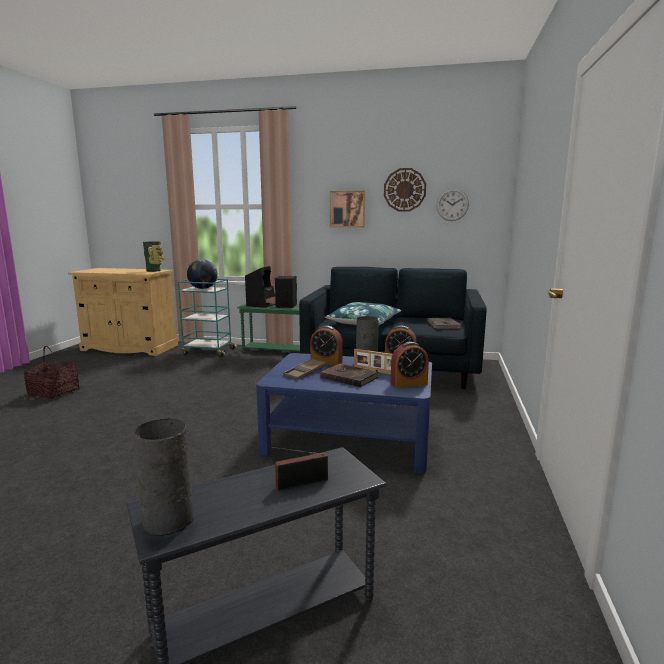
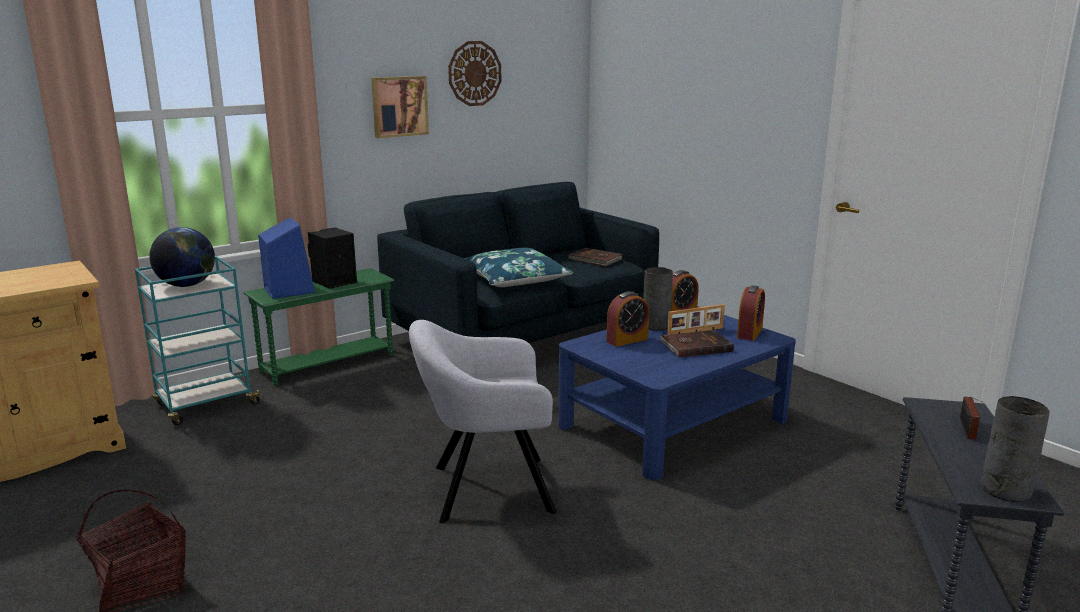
camera: 50 degrees left, 5 degrees up
vase [143,241,165,272] -> none
black speaker [245,266,276,308] -> blue speaker [258,218,315,299]
brown tray [283,358,327,380] -> none
wall clock [436,188,469,221] -> none
none -> grey armchair [409,320,556,523]

